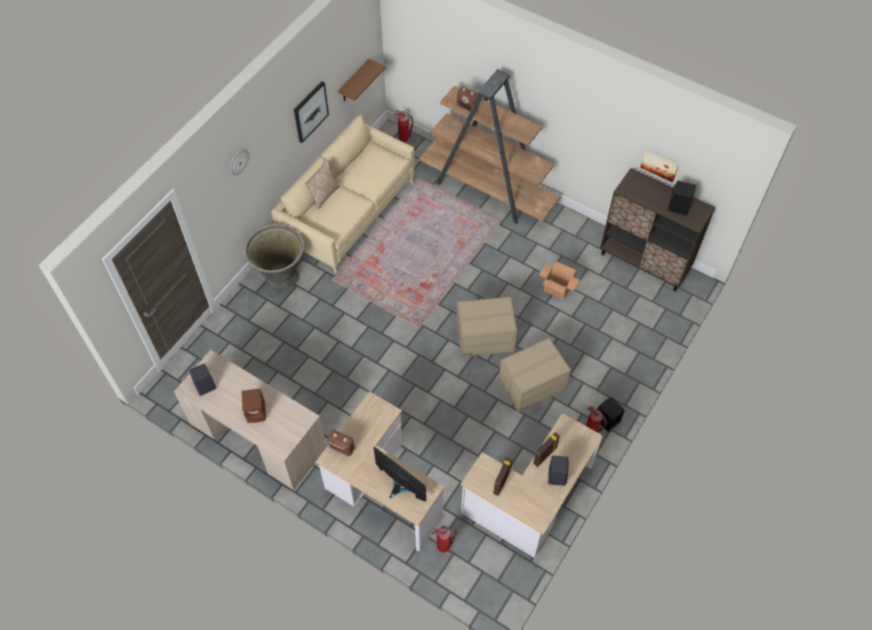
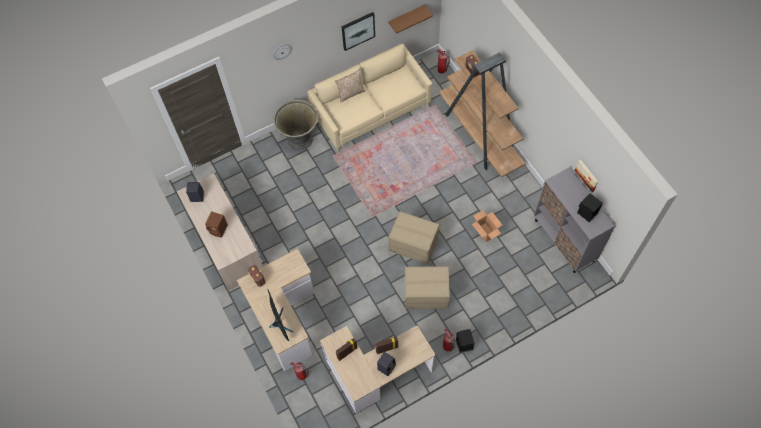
camera: 30 degrees right, 5 degrees up
brown cabinet [600,168,715,291] -> grey cabinet [534,167,616,273]

